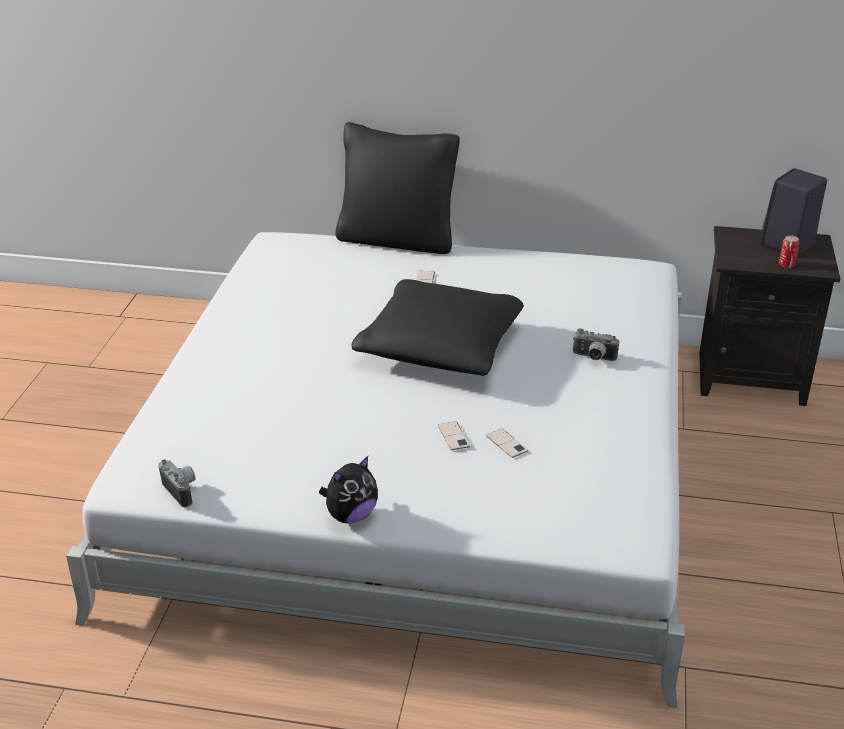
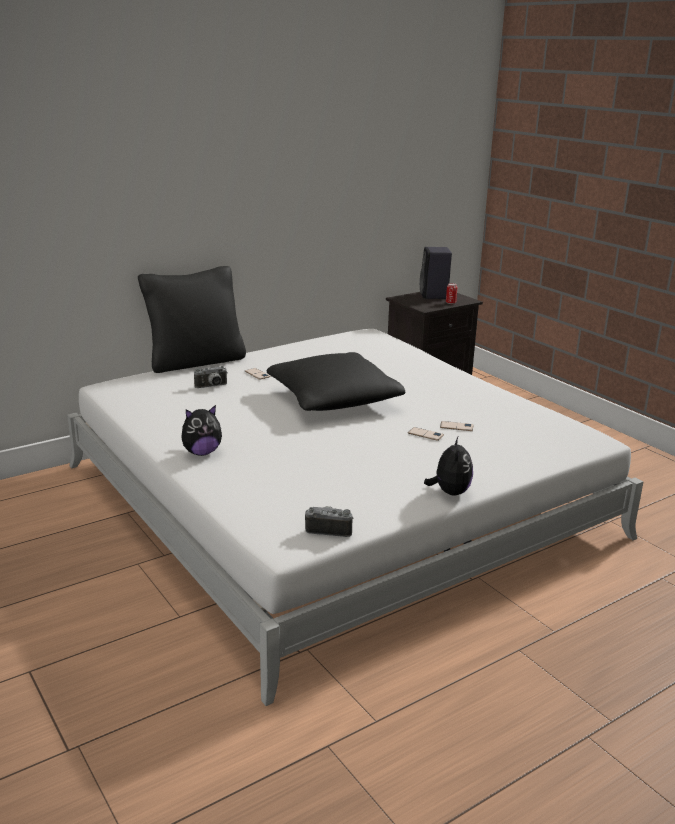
camera: 45 degrees left, 10 degrees down
camera [573,328,619,361] -> camera moved to [194,366,228,388]
none -> plush toy [182,405,222,456]

